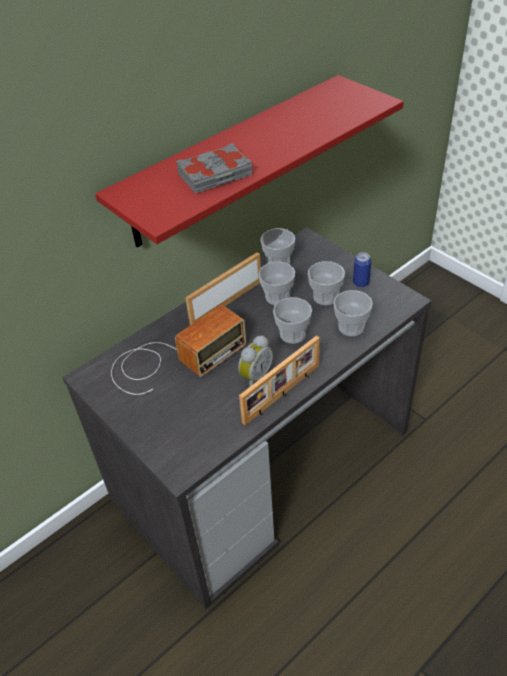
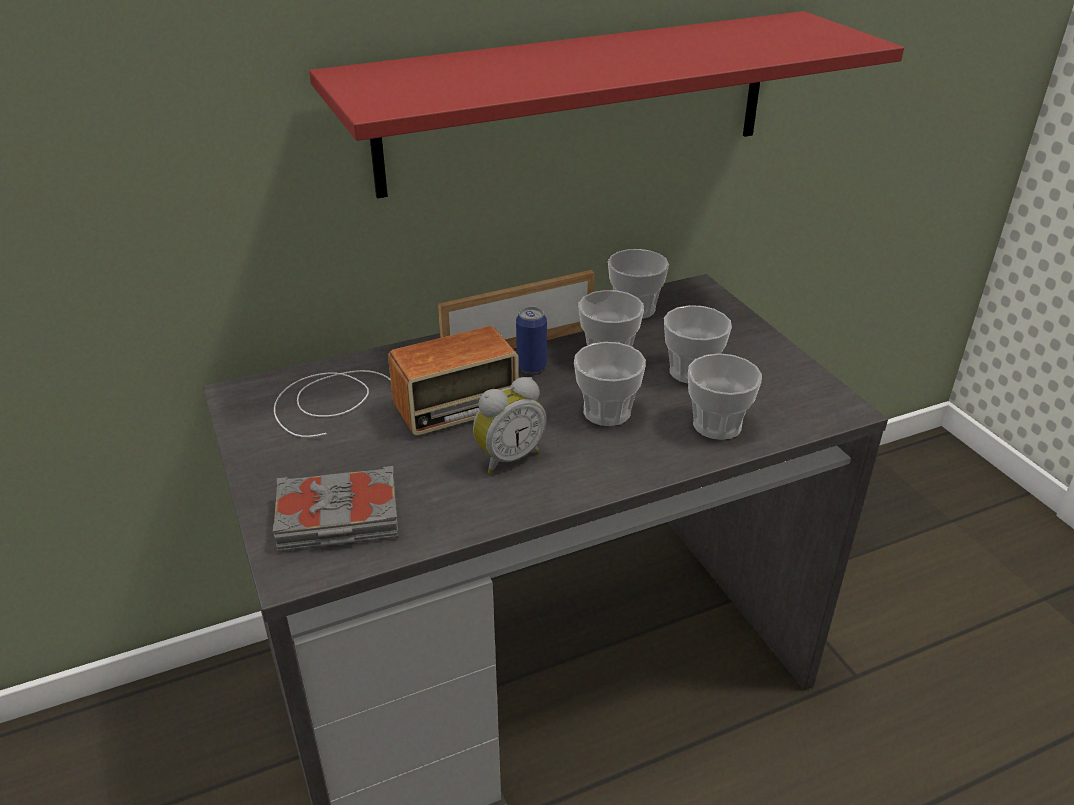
camera: 15 degrees right, 10 degrees down
grey book [177,143,252,194] -> grey book moved to [273,466,399,552]
picture frame [239,336,320,426] -> none
can [353,252,371,287] -> can moved to [516,306,547,373]

